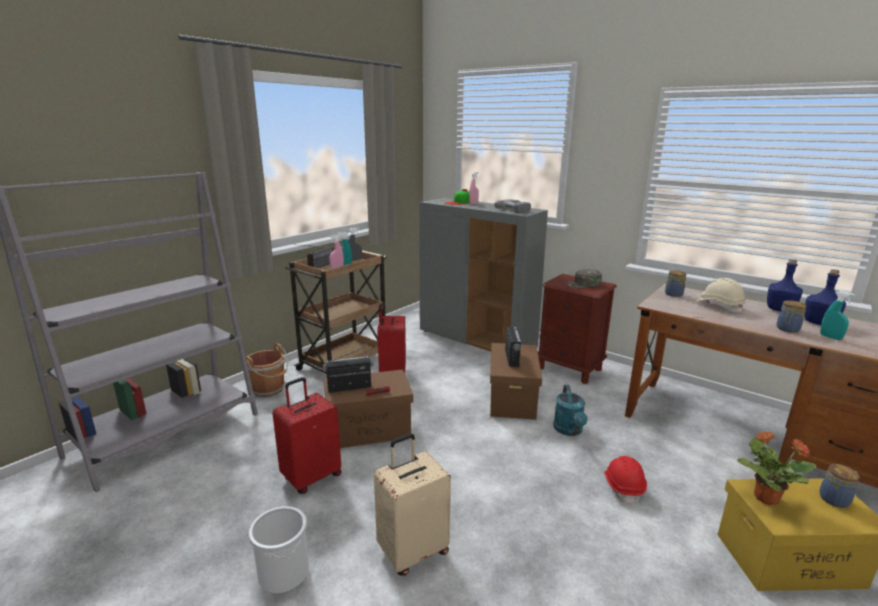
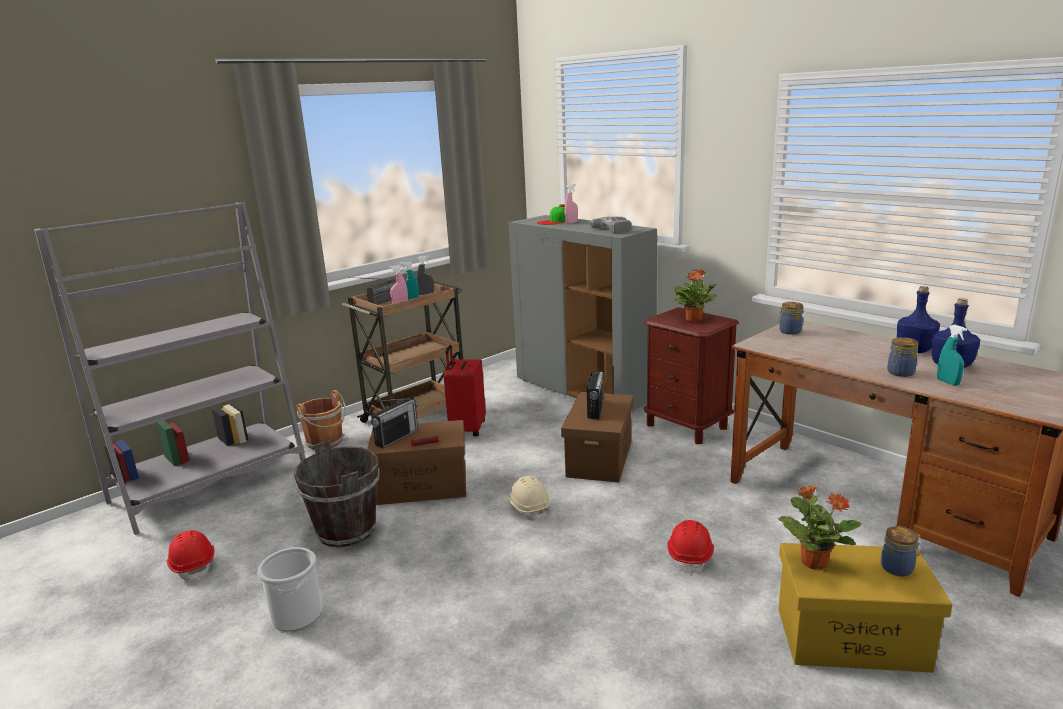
camera: 10 degrees right, 0 degrees up
red suitcase [272,377,341,494] -> brown bucket [294,440,379,547]
radio [323,347,373,393] -> radio turned 135 degrees clockwise [371,398,418,448]
beige suitcase [374,434,451,576] -> none
turquoise watering can [553,385,588,436] -> none
green cap [563,269,602,288] -> potted plant [675,269,717,323]
beige hard hat [696,278,746,313] -> beige hard hat moved to [507,476,550,521]
none -> red hard hat [167,530,214,581]

